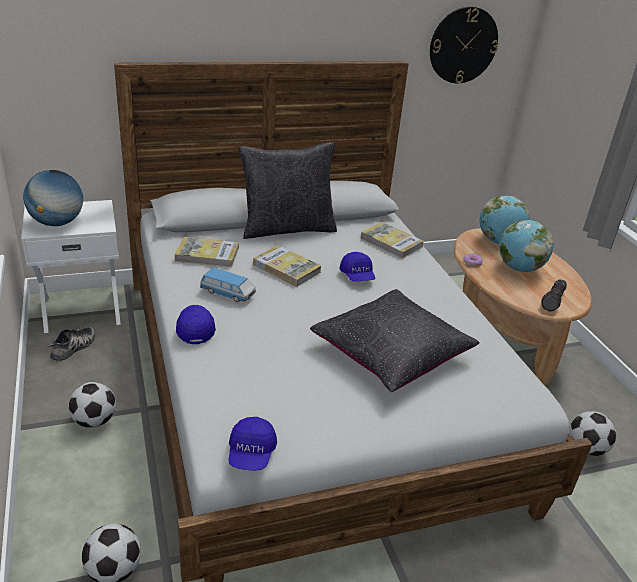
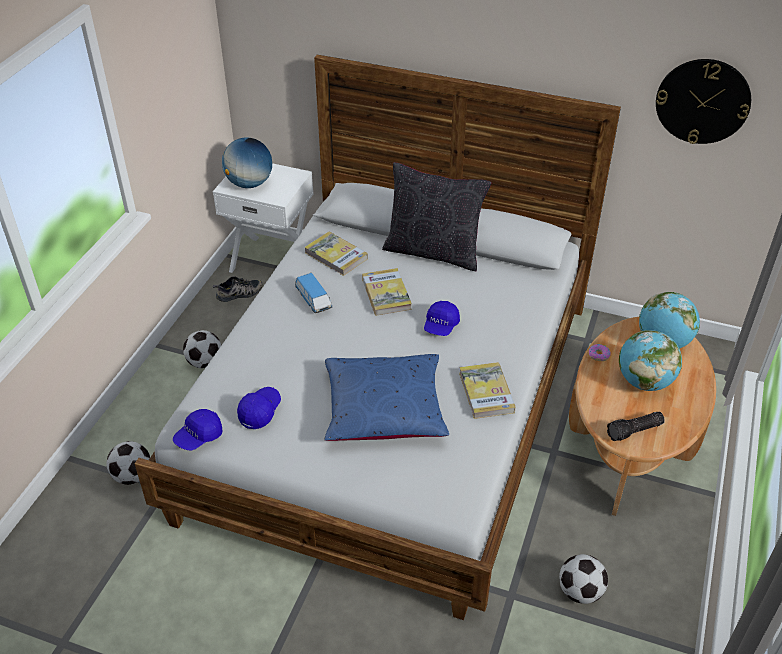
camera: 40 degrees right, 10 degrees up
blue cap [176,305,216,344] -> blue cap moved to [237,387,281,429]
black pillow [310,289,480,392] -> blue pillow [325,354,449,441]
book [360,222,424,259] -> book moved to [459,362,516,419]

